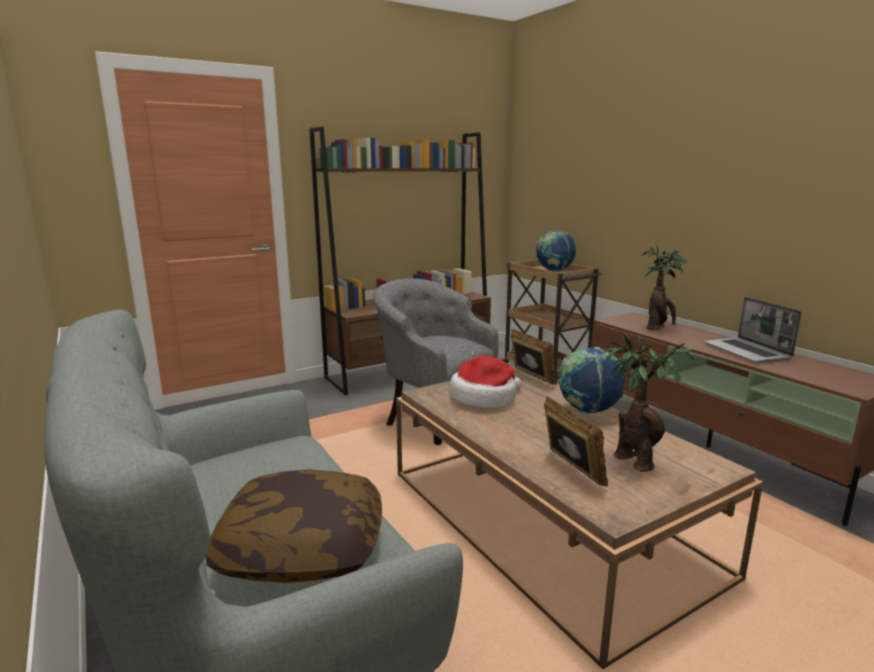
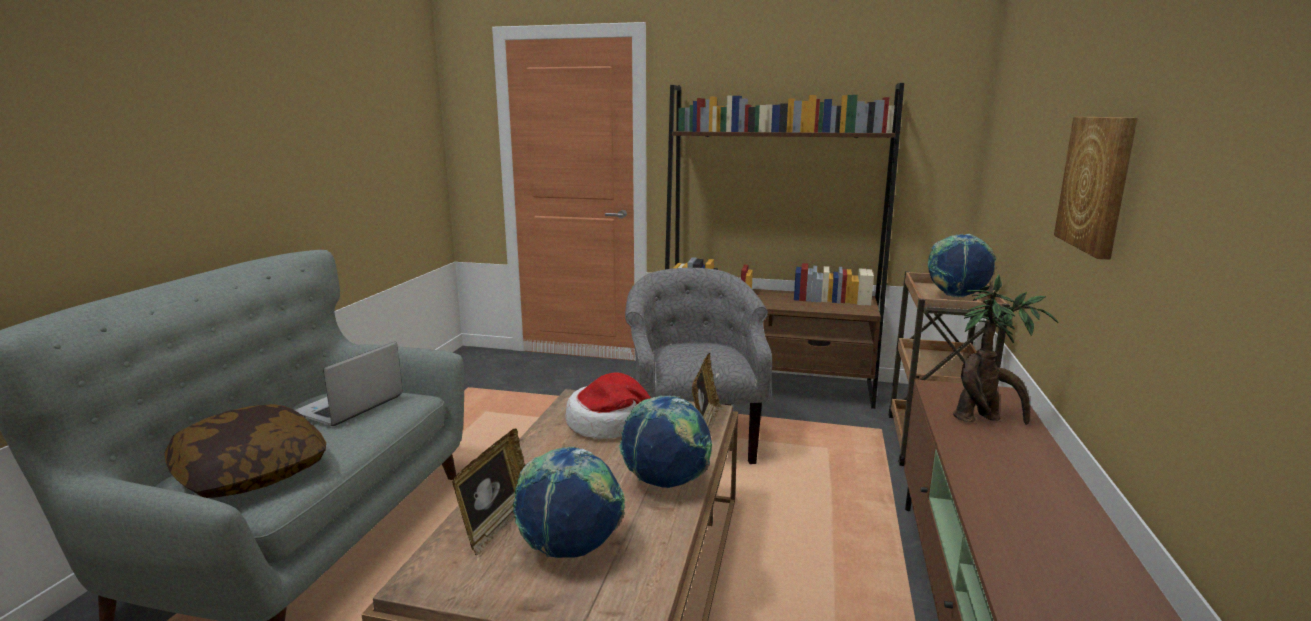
camera: 45 degrees right, 0 degrees up
potted plant [604,333,694,471] -> globe [513,446,625,558]
laptop [704,297,802,363] -> laptop moved to [295,341,403,426]
none -> picture [1054,117,1138,260]

